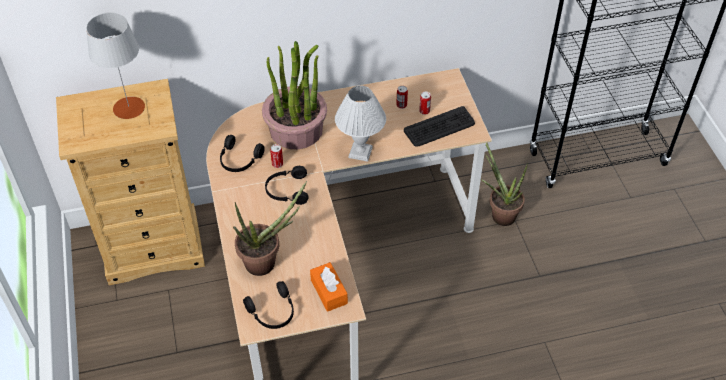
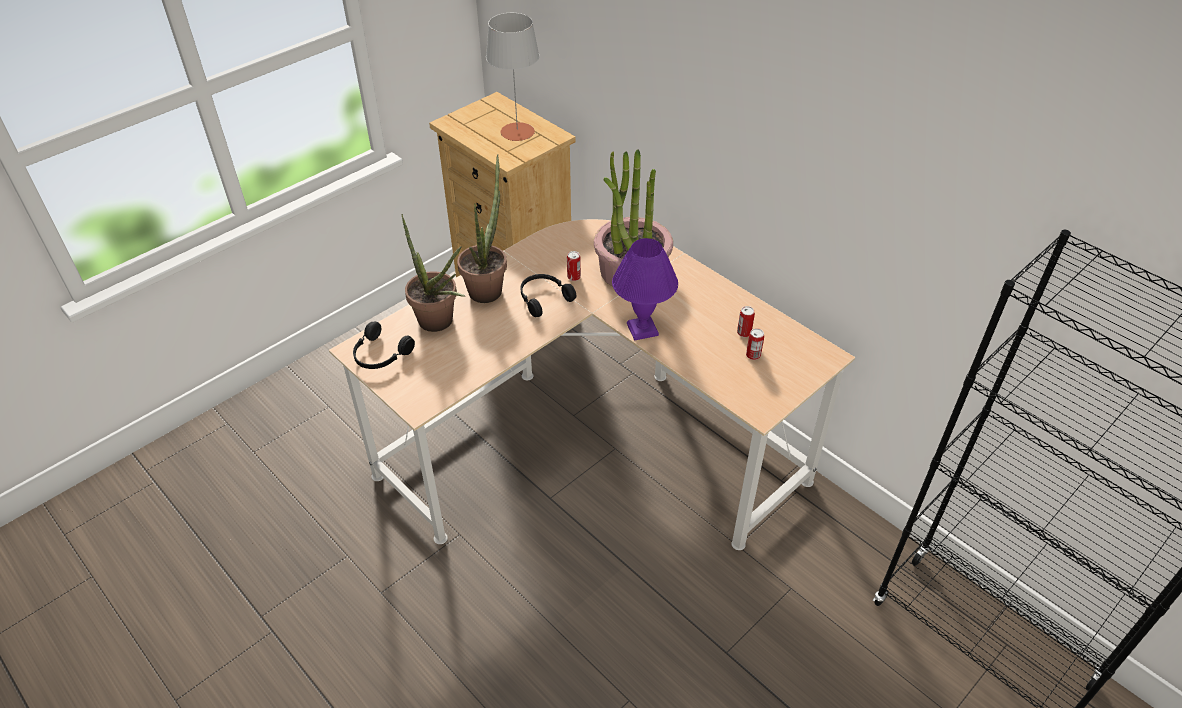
camera: 60 degrees right, 5 degrees down
black headphones [220,135,265,172] -> none
orange tissue box [310,262,348,312] -> none
white table lamp [335,86,386,162] -> purple table lamp [612,238,678,341]
keyboard [404,106,475,147] -> none
potted plant [482,143,528,226] -> potted plant moved to [457,155,507,303]

